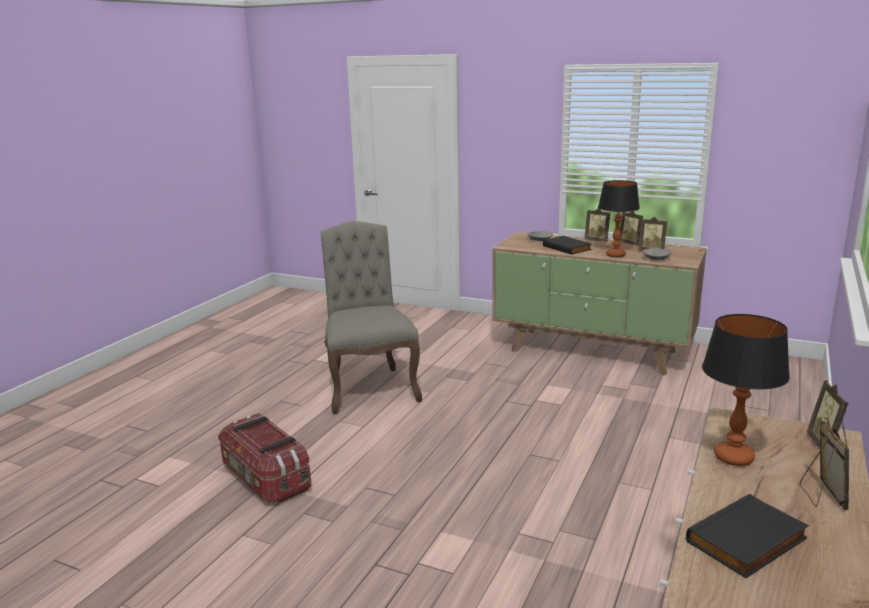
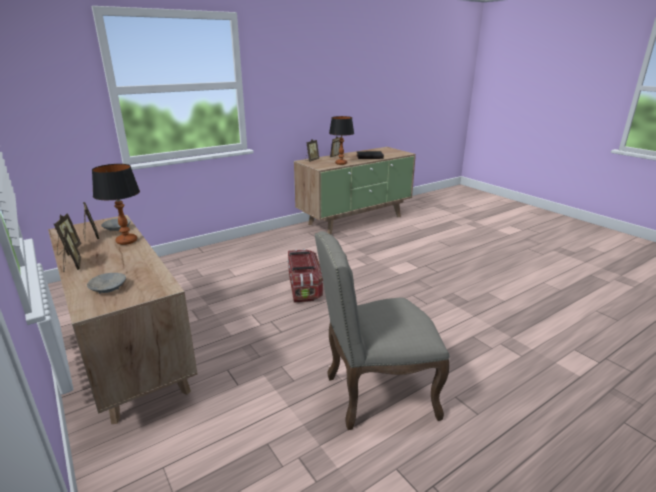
camera: 150 degrees left, 5 degrees up
storage box [218,413,312,503] -> storage box moved to [288,249,323,303]
grey chair [321,221,422,414] -> grey chair turned 60 degrees clockwise [315,231,449,430]
black book [543,236,592,255] -> none

